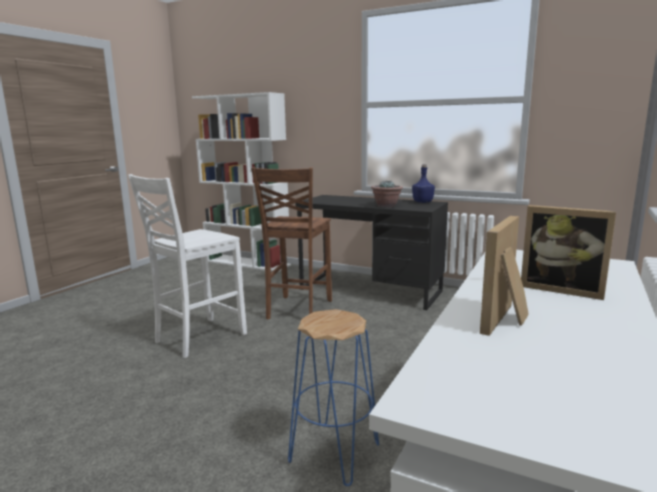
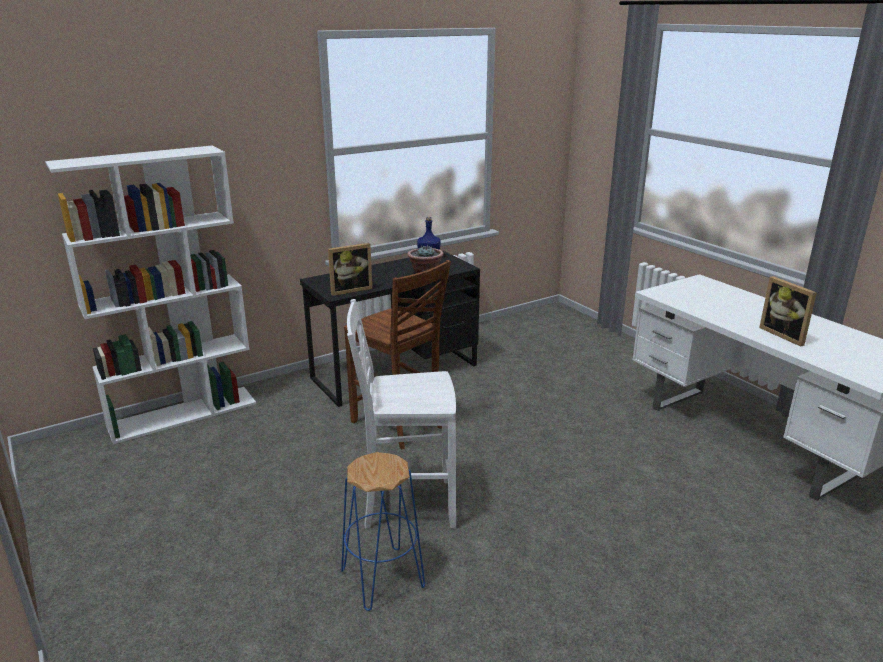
camera: 60 degrees left, 10 degrees up
white chair [128,174,247,358] -> white chair turned 105 degrees clockwise [347,299,456,528]
blue stool [288,309,379,486] -> blue stool moved to [341,452,425,611]
picture frame [521,205,616,300] -> picture frame moved to [328,243,372,296]

